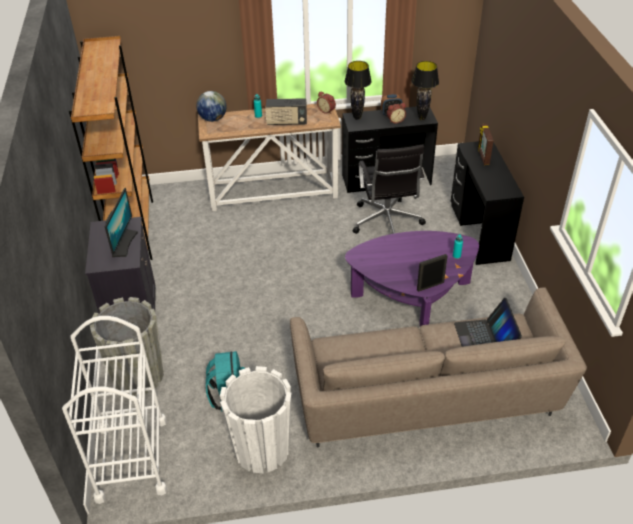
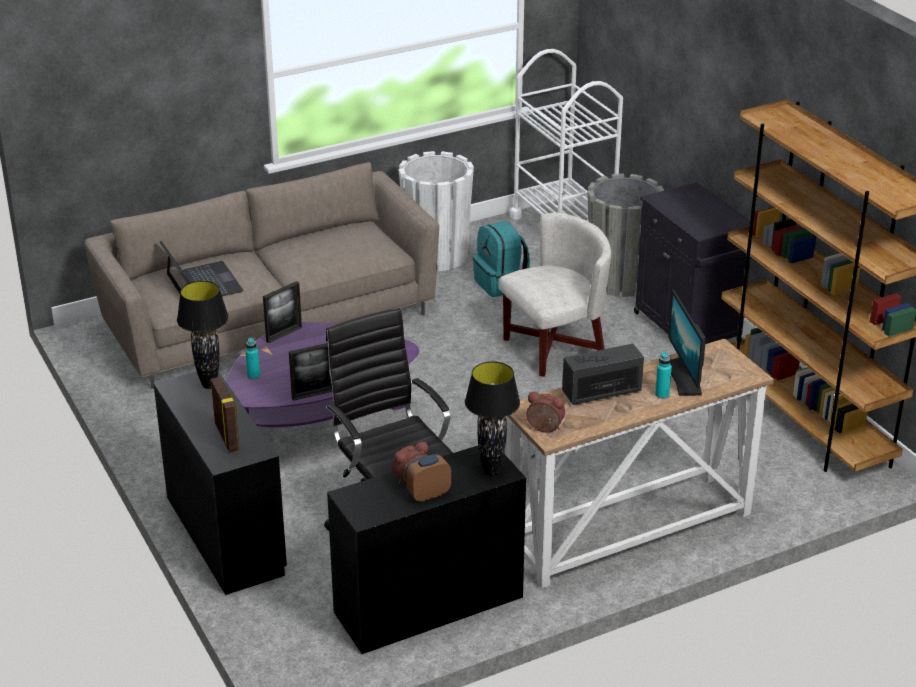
camera: 160 degrees right, 10 degrees down
monitor [105,188,138,257] -> monitor moved to [668,290,706,396]
globe [196,91,227,122] -> none
black table lamp [412,61,439,120] -> black table lamp moved to [177,281,229,389]
none -> picture frame [289,343,332,401]
none -> white armchair [499,213,611,377]

